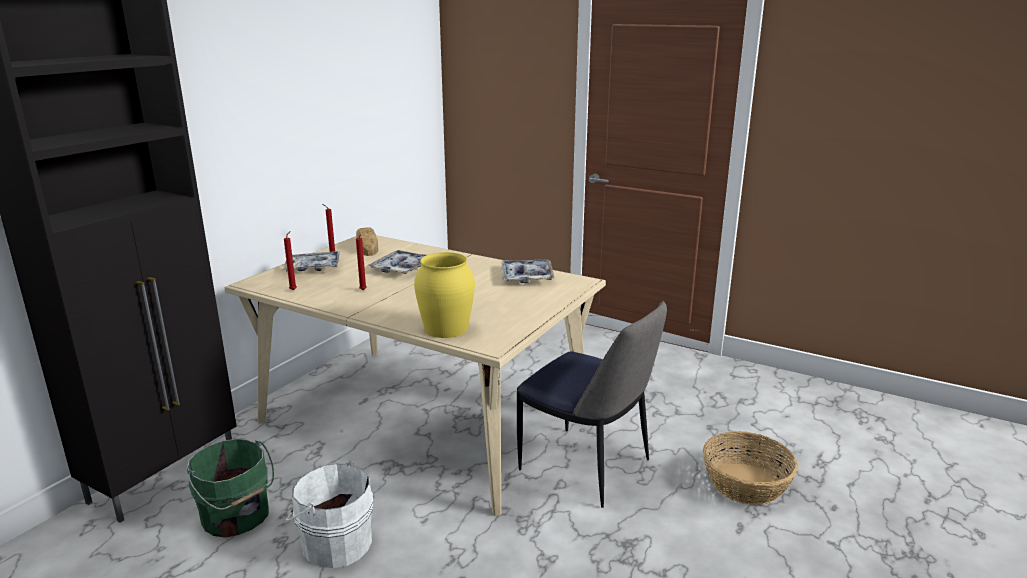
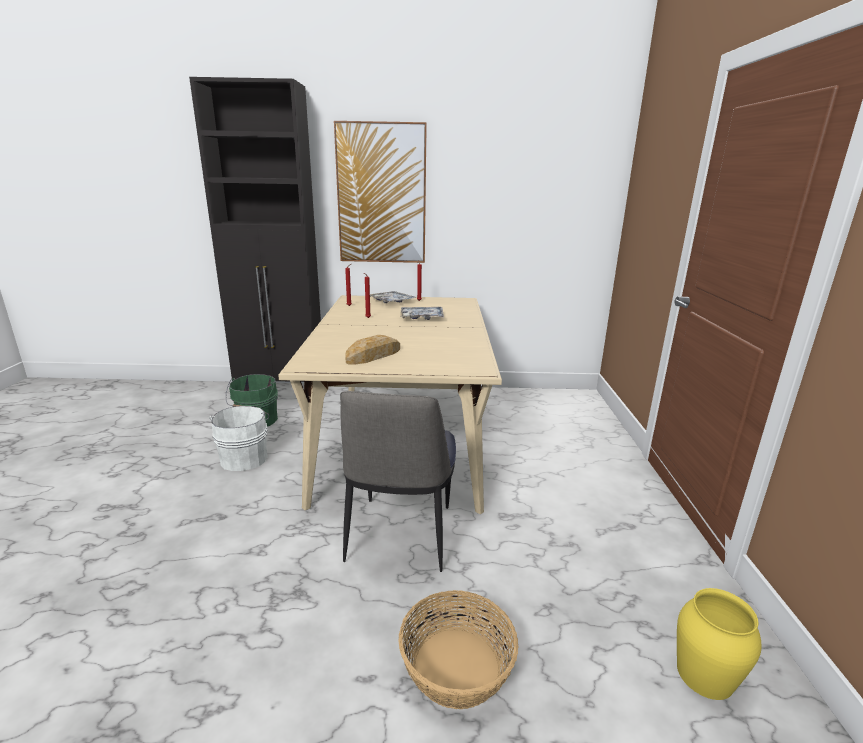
camera: 60 degrees right, 0 degrees up
bread [356,227,378,256] -> bread moved to [345,335,400,365]
yellow vase [414,252,475,338] -> yellow vase moved to [677,588,761,700]
tray [501,259,554,283] -> none
none -> picture [334,121,427,263]

